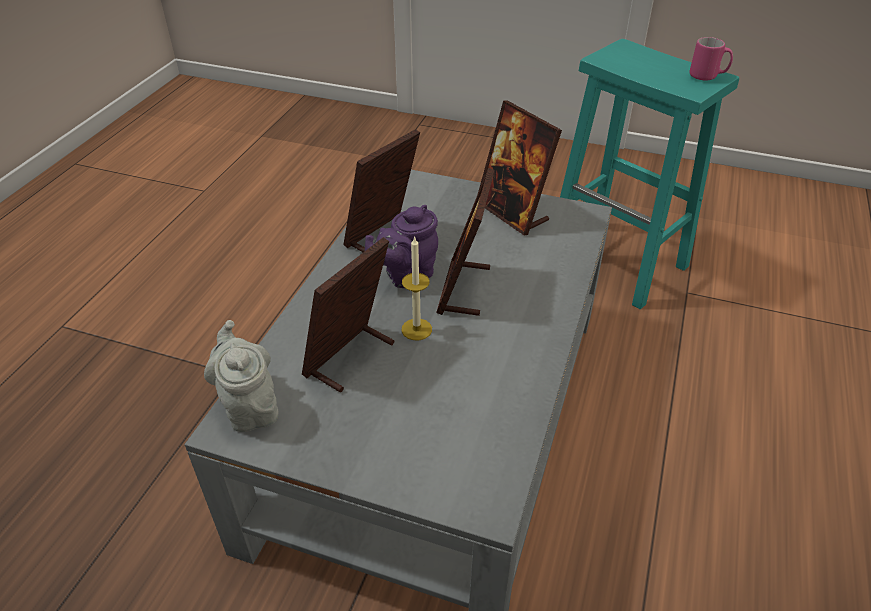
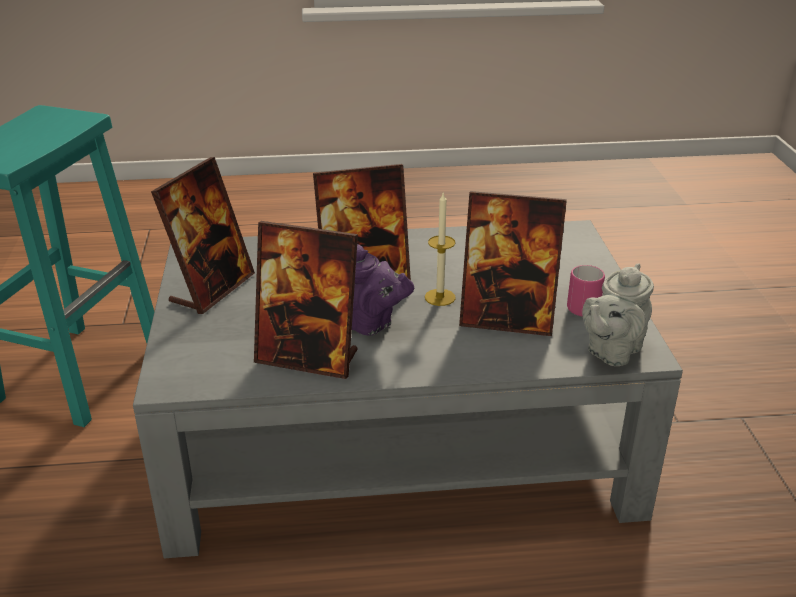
camera: 115 degrees left, 10 degrees down
pink mug [690,37,733,81] -> pink mug moved to [567,265,605,317]

